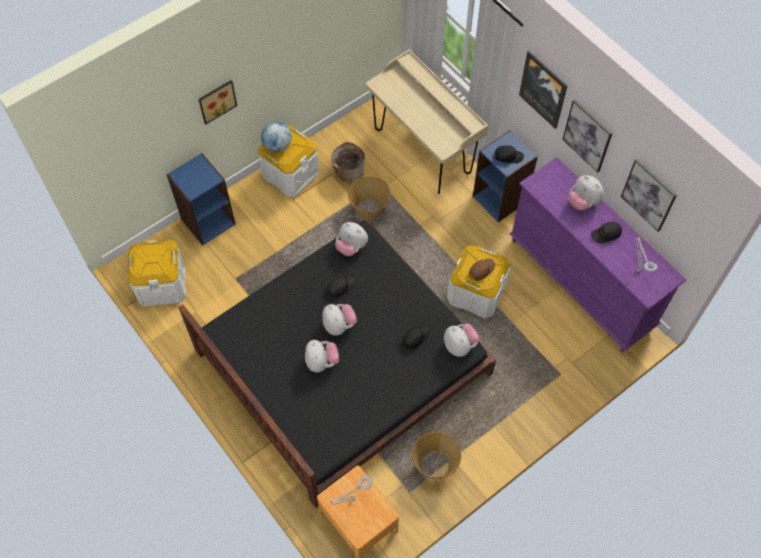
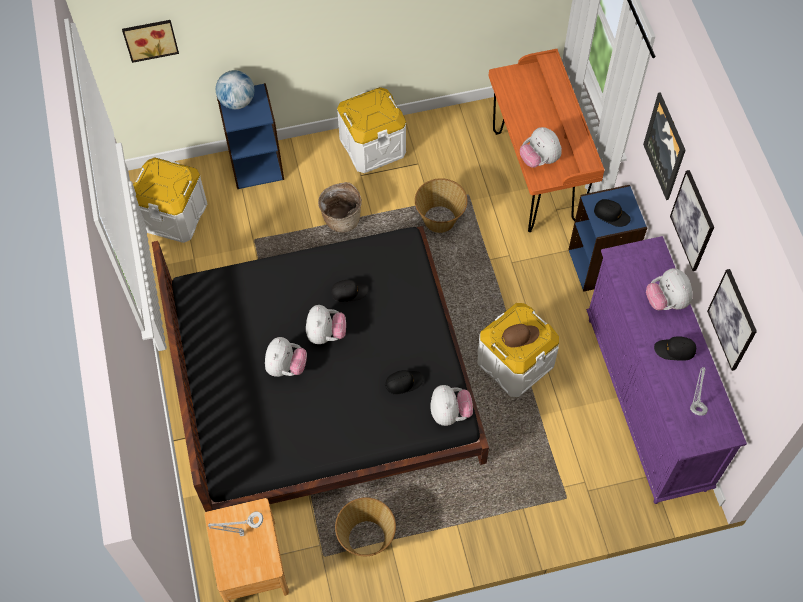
camera: 25 degrees right, 0 degrees up
picture [199,80,237,124] -> picture moved to [122,20,179,63]
globe [261,121,292,152] -> globe moved to [216,70,254,109]
basket [331,142,365,182] -> basket moved to [318,182,362,233]
plush toy [335,222,368,256] -> plush toy moved to [520,127,562,168]
beige desk [366,49,488,194] -> orange desk [489,49,605,232]

